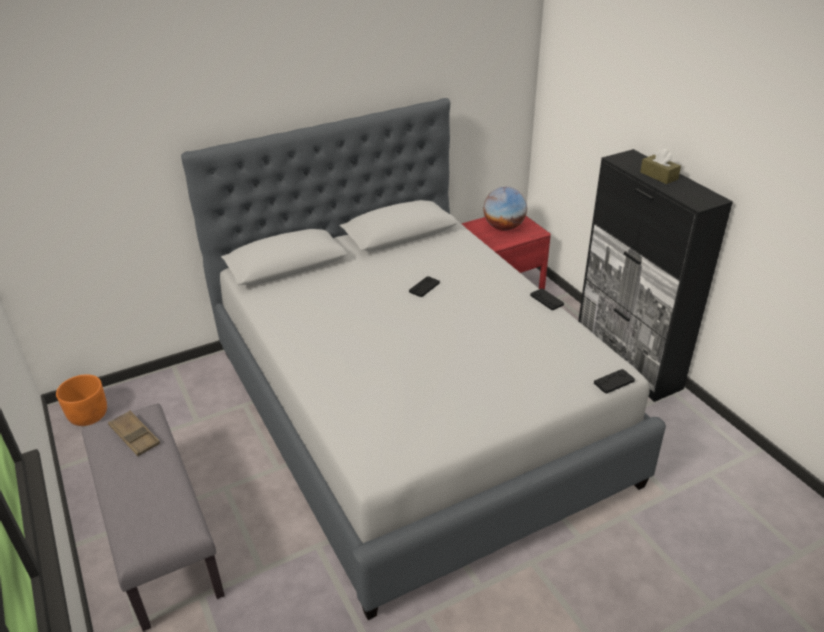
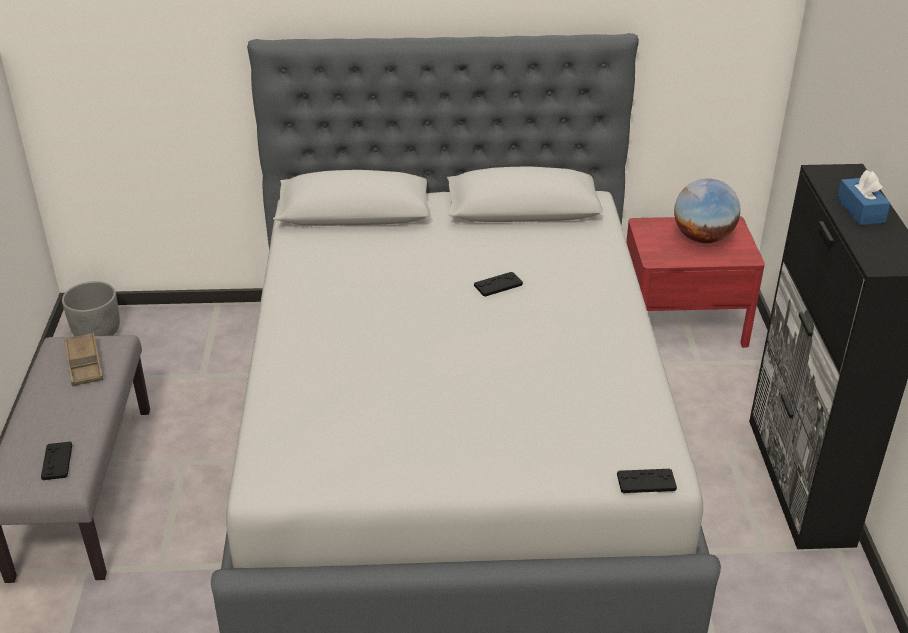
camera: 25 degrees right, 0 degrees up
orange planter [56,374,107,426] -> grey planter [62,281,120,336]
black game controller [530,288,564,310] -> black game controller moved to [41,442,72,480]
brown tissue box [640,148,681,184] -> blue tissue box [837,170,891,225]

